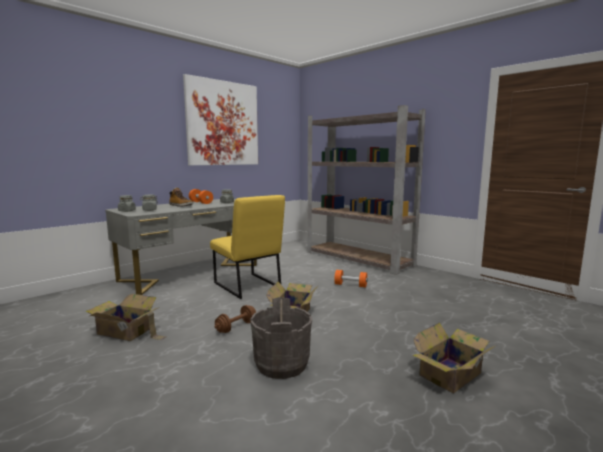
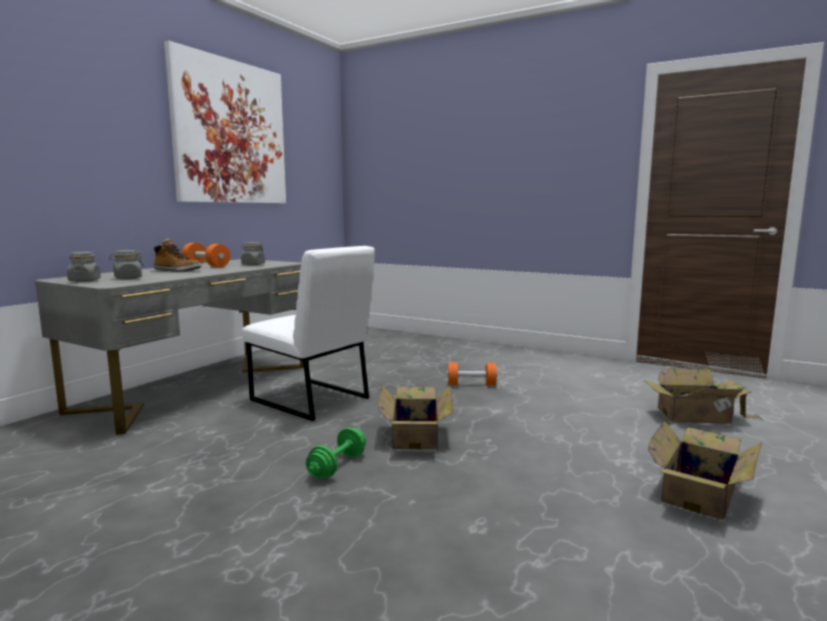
camera: 15 degrees left, 0 degrees up
cardboard box [85,294,166,341] -> cardboard box moved to [644,368,762,424]
yellow chair [210,195,285,299] -> white chair [242,246,375,421]
brown dumbbell [215,305,256,333] -> green dumbbell [306,428,366,478]
grey bucket [250,297,312,379] -> none
brown bookcase [308,105,426,275] -> none

